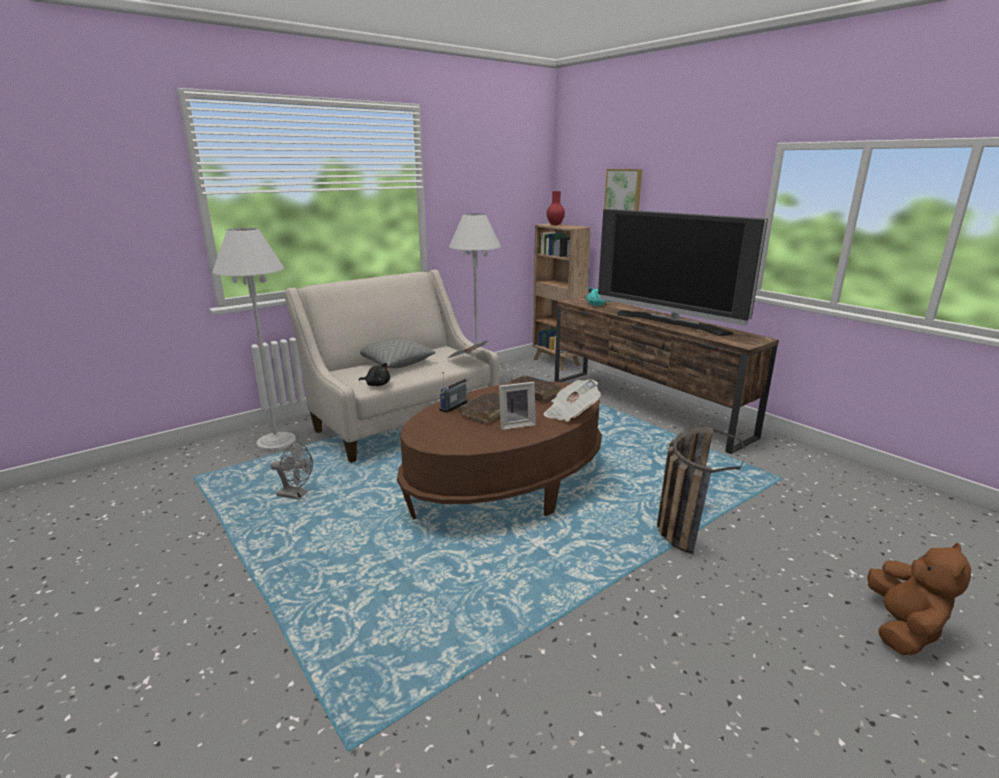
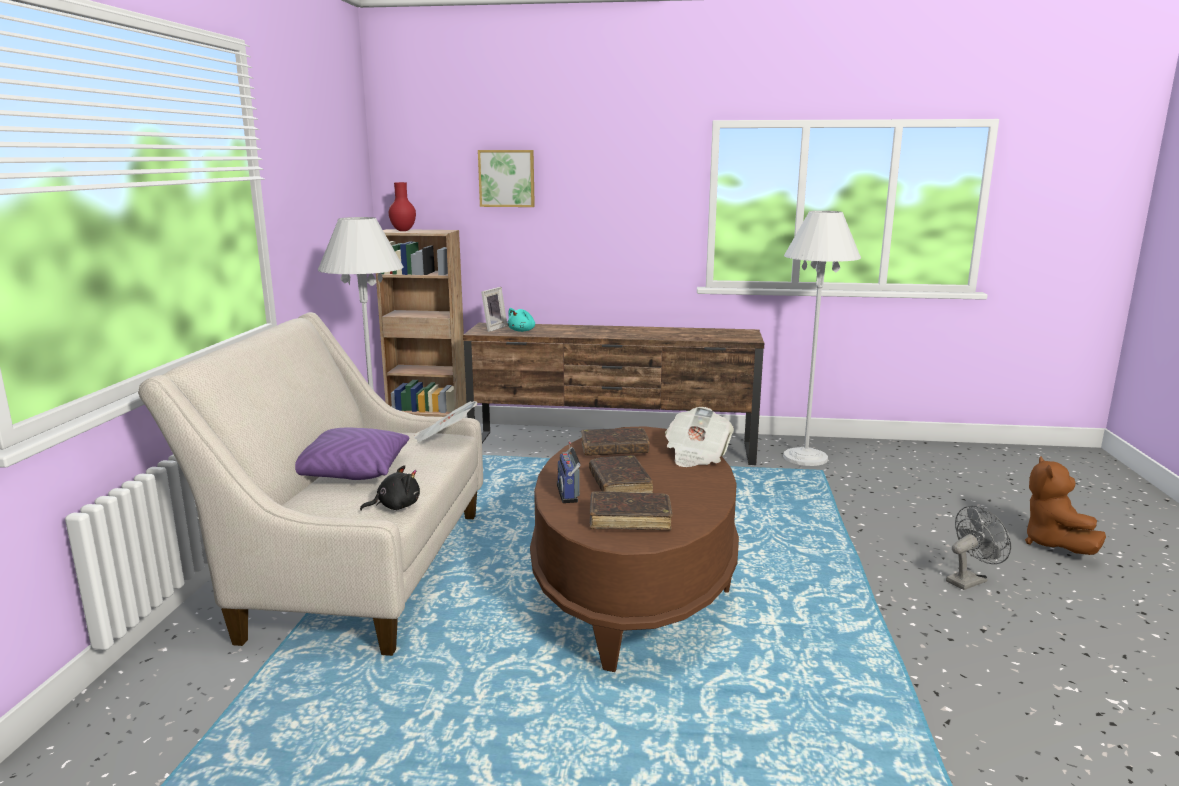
camera: 45 degrees left, 5 degrees down
white floor lamp [213,228,296,451] -> white floor lamp moved to [783,211,861,466]
grey fan [271,442,313,500] -> grey fan moved to [946,505,1011,590]
grey pillow [360,337,436,368] -> purple pillow [295,428,409,480]
picture frame [499,382,536,430] -> picture frame moved to [481,287,508,332]
television [598,209,768,336] -> none
basket [657,427,745,554] -> none
brown plush toy [868,543,971,655] -> brown plush toy turned 150 degrees counterclockwise [1025,456,1106,555]
none -> brown book [590,491,672,530]

